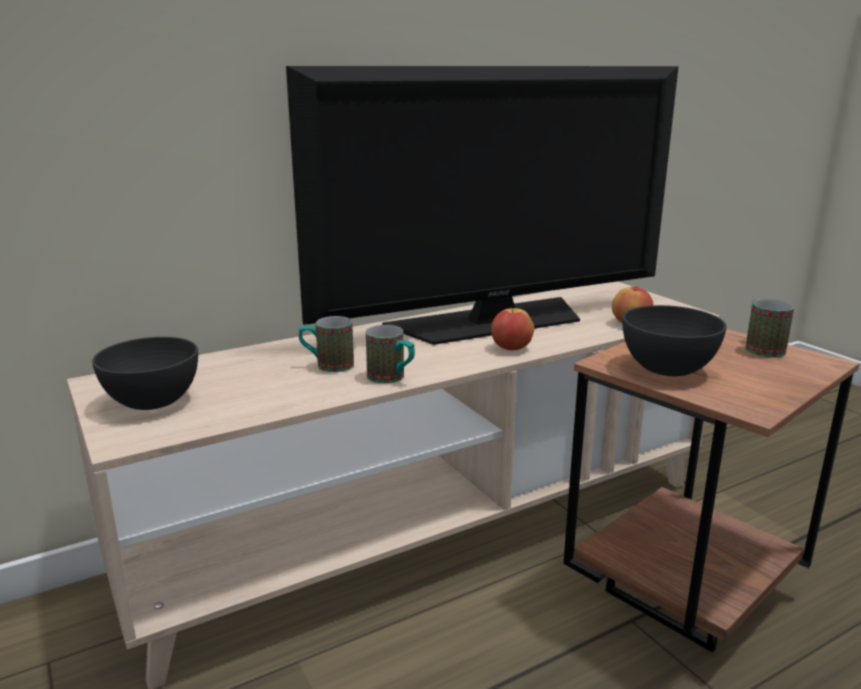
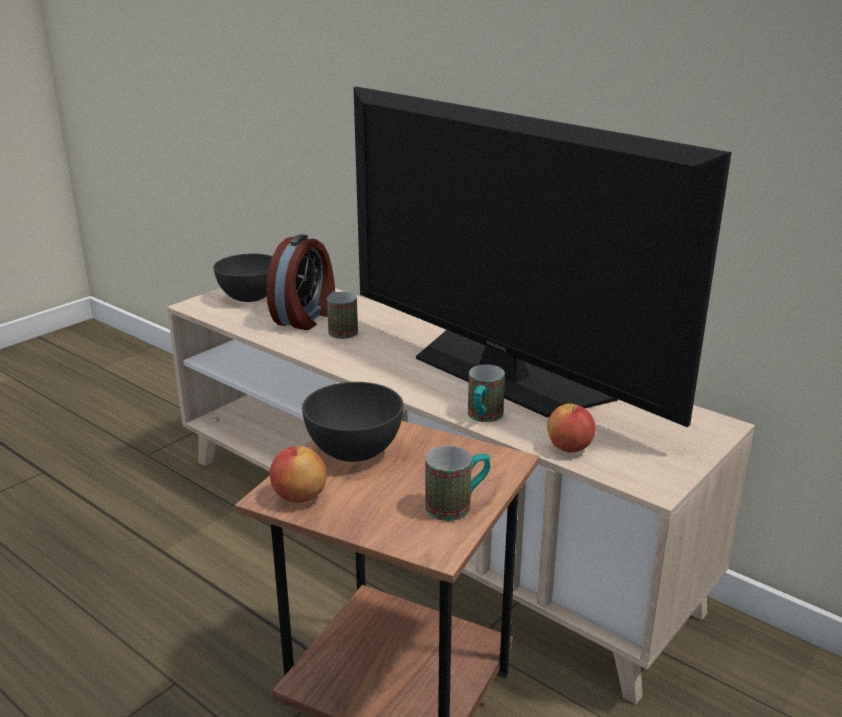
camera: 70 degrees right, 5 degrees up
mug [366,325,415,383] -> mug moved to [468,365,505,422]
apple [491,308,534,350] -> apple moved to [269,446,327,503]
none -> alarm clock [266,234,335,330]

